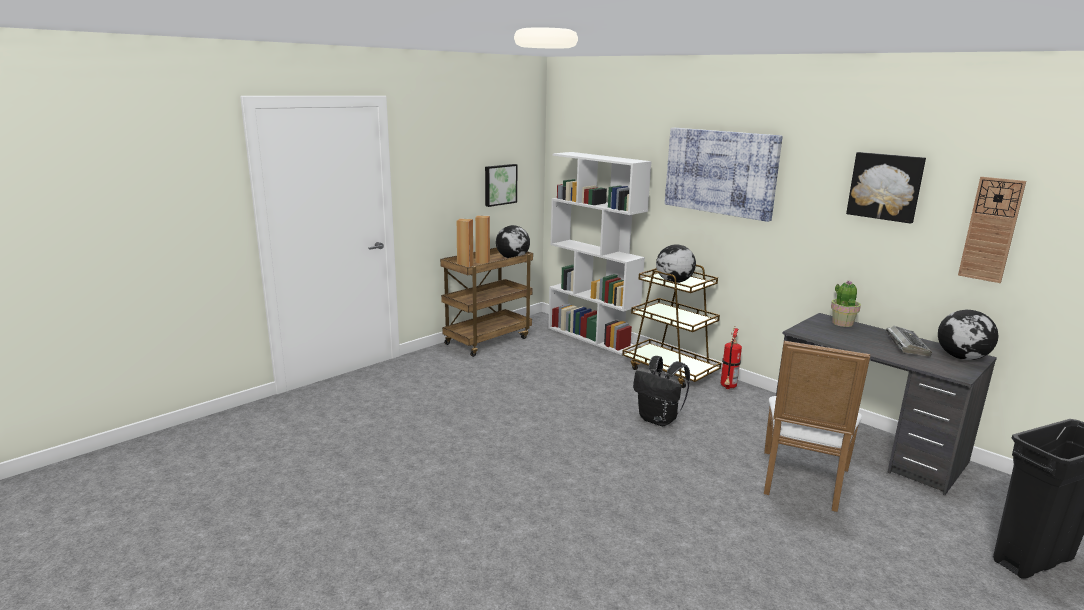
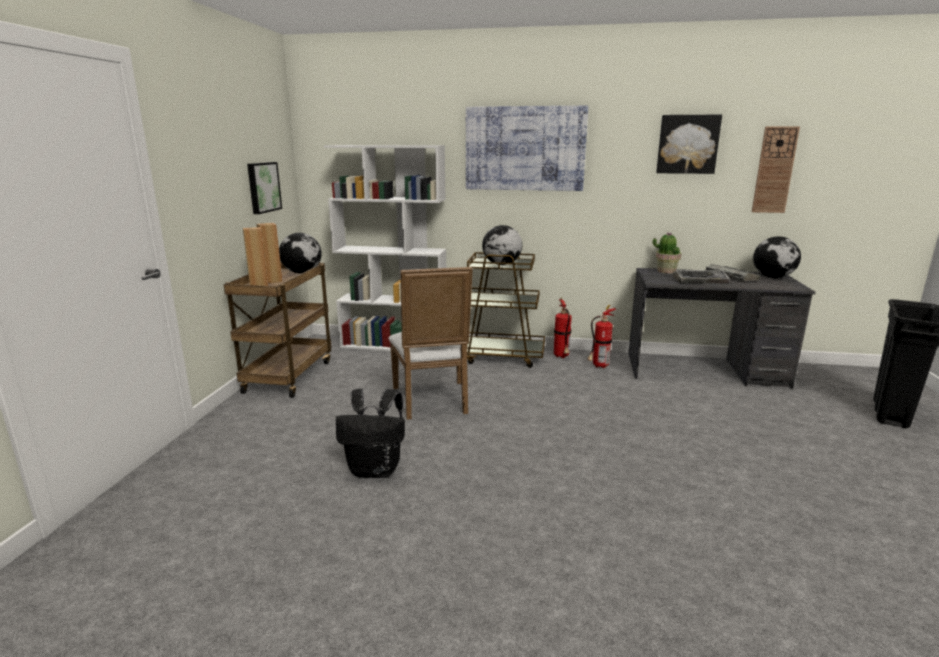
camera: 35 degrees left, 0 degrees up
black backpack [633,356,690,426] -> black backpack moved to [336,389,405,478]
white chair [764,341,870,512] -> white chair moved to [388,267,473,420]
none -> fire extinguisher [587,305,616,368]
none -> keyboard [673,270,730,284]

